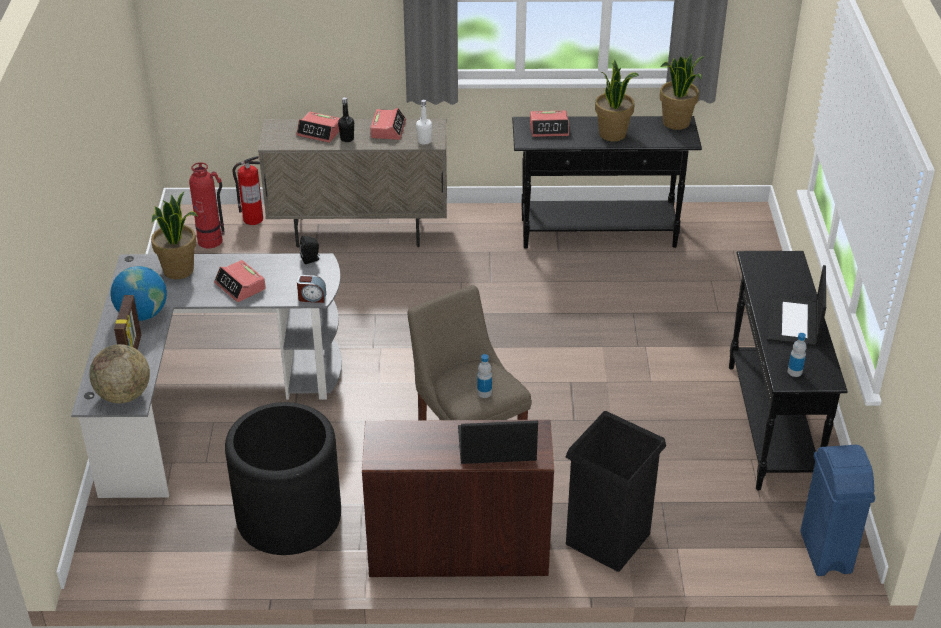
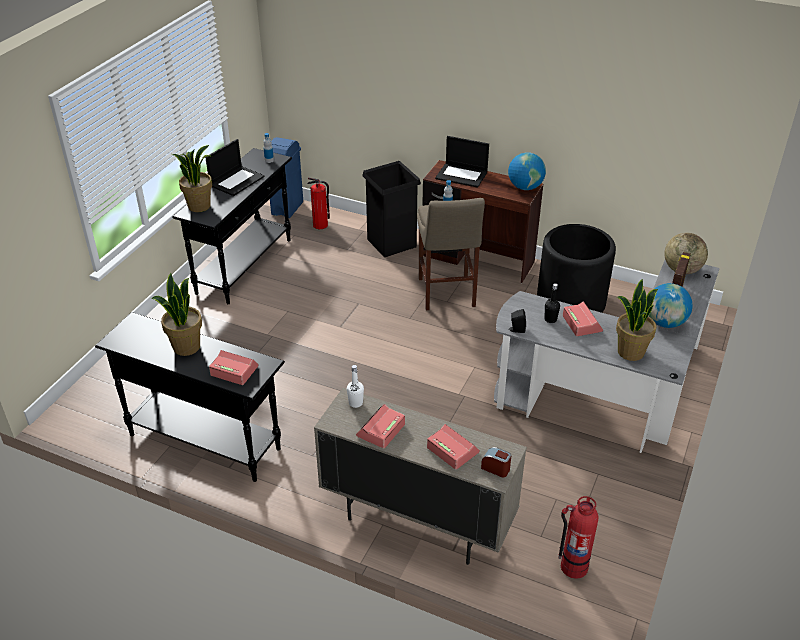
camera: 155 degrees left, 0 degrees up
fire extinguisher [232,156,263,225] -> fire extinguisher moved to [308,177,330,229]
alarm clock [297,275,326,303] -> alarm clock moved to [481,447,512,478]
black bottle [338,97,354,142] -> black bottle moved to [545,283,560,323]
potted plant [660,54,705,130] -> potted plant moved to [172,145,212,212]
none -> globe [508,152,546,190]

